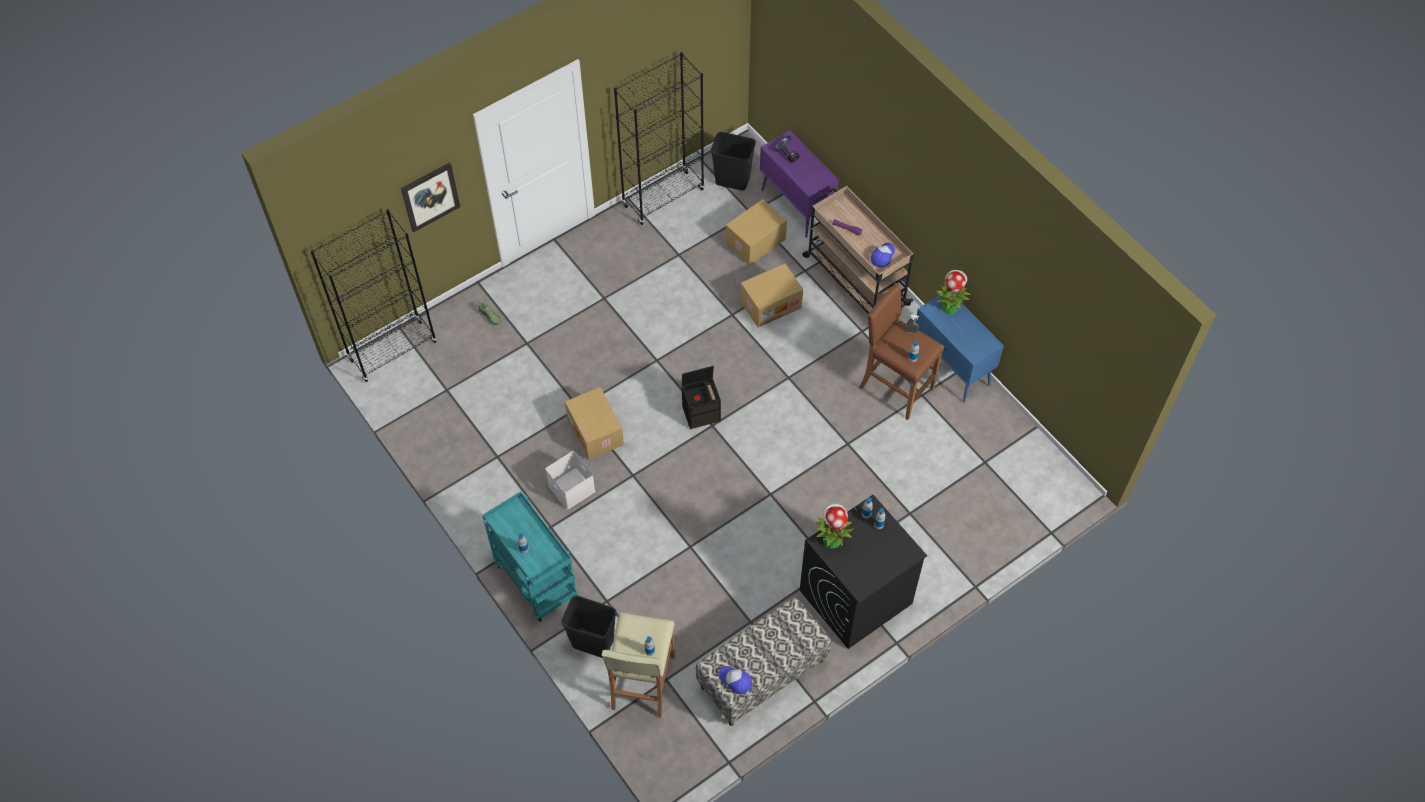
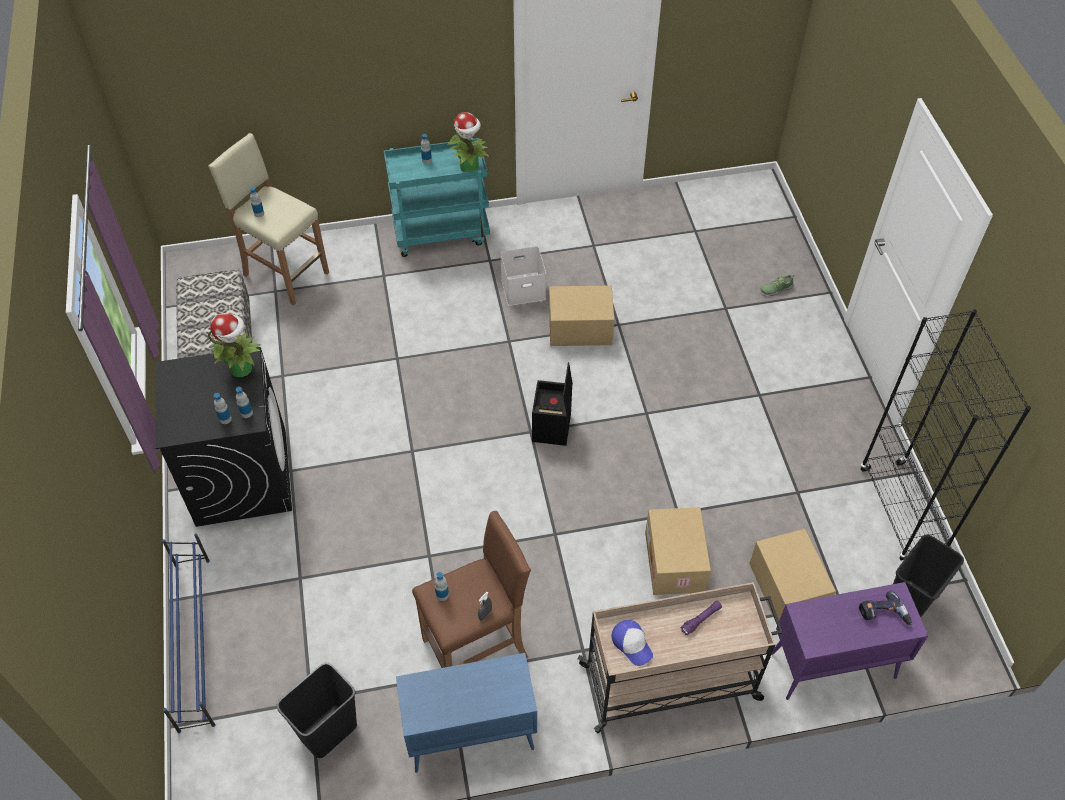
camera: 115 degrees right, 5 degrees down
black bookcase [310,209,437,382] -> none
picture [401,162,460,233] -> none
black trash can [561,595,617,658] -> black trash can moved to [277,662,357,758]
cap [718,666,752,694] -> none
potted plant [936,270,971,314] -> potted plant moved to [448,112,489,172]
none -> blue shoe rack [162,534,216,733]

